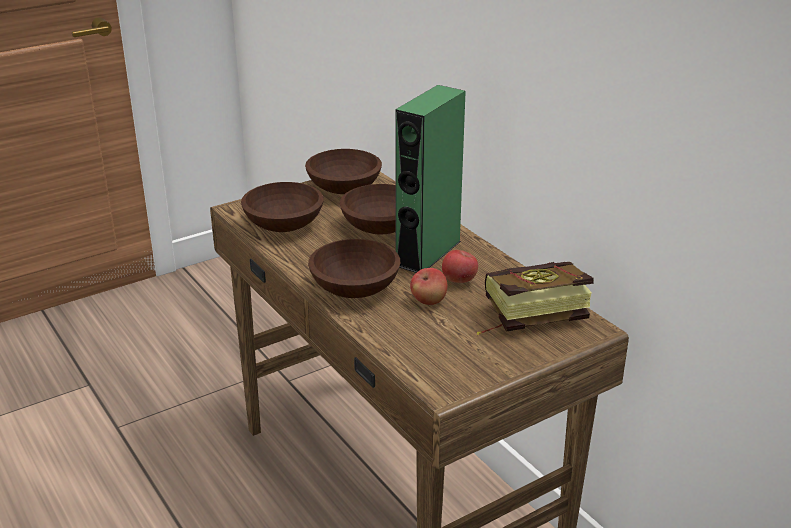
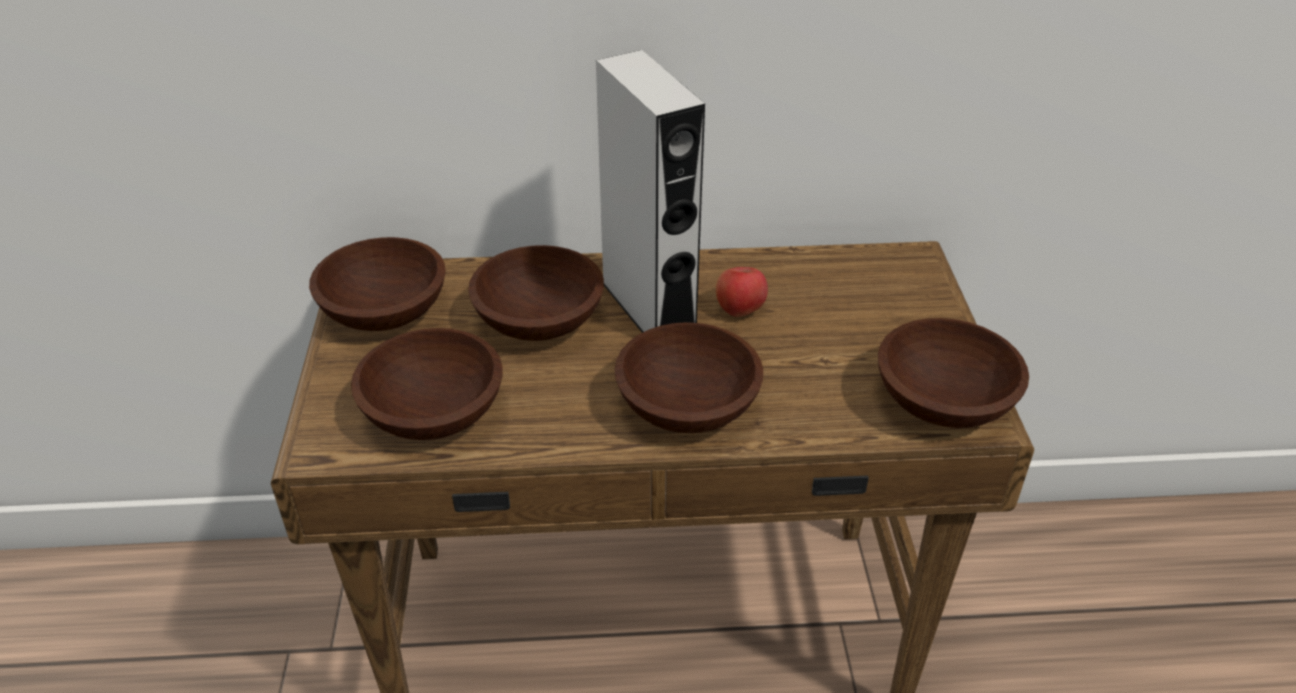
camera: 60 degrees left, 10 degrees up
green speaker [395,85,466,273] -> grey speaker [596,50,705,333]
apple [410,268,447,305] -> none
book [477,262,594,335] -> none
none -> brown bowl [878,318,1029,428]

